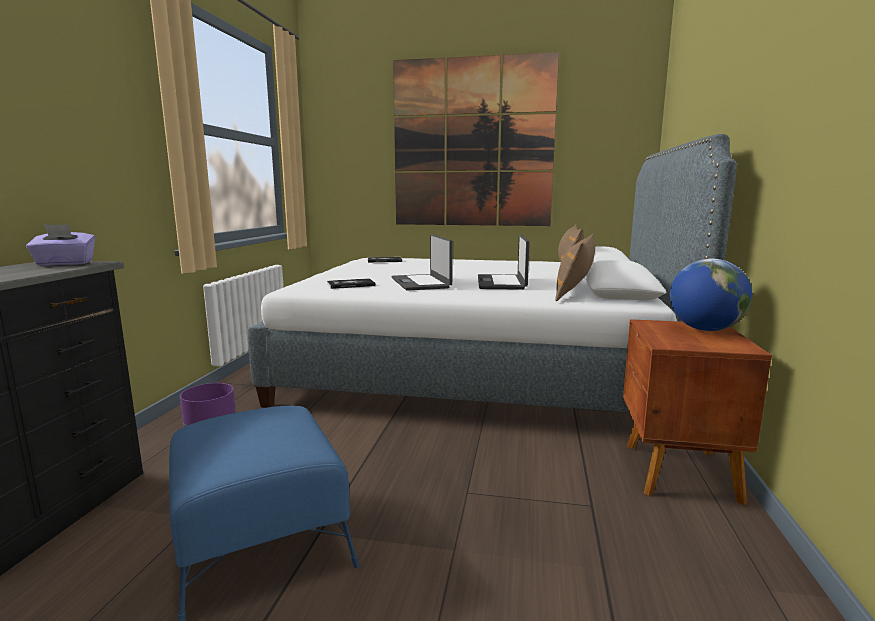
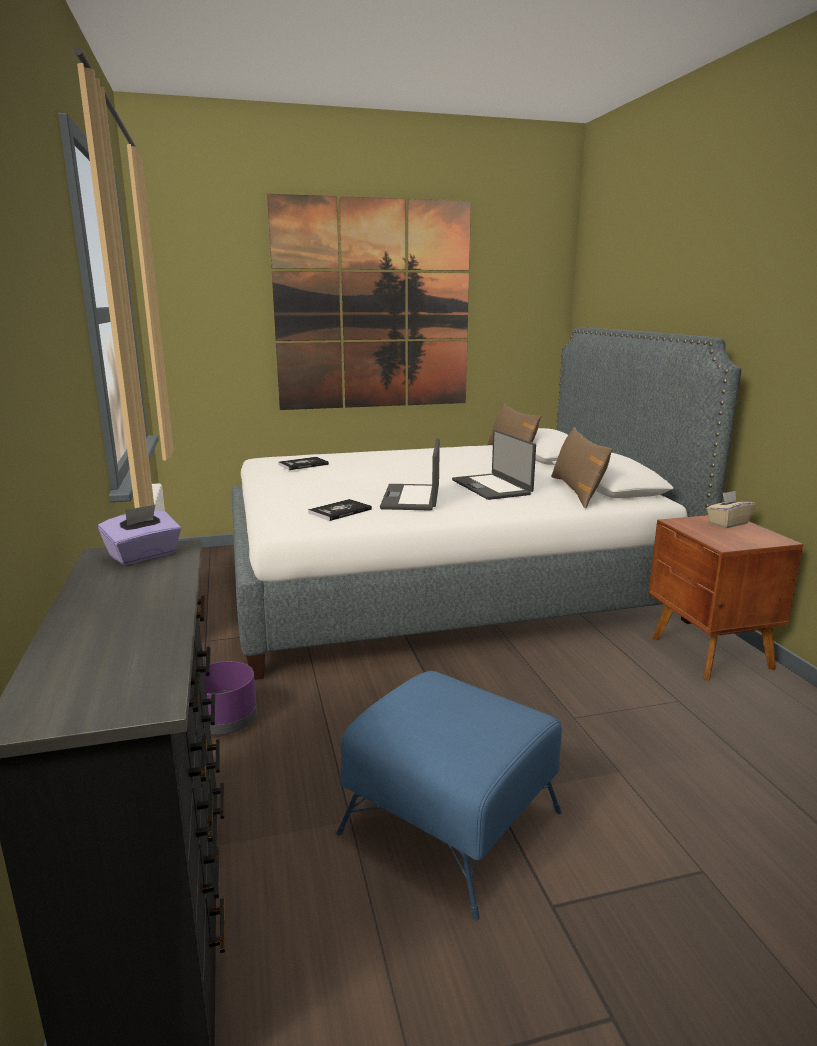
camera: 25 degrees left, 5 degrees up
laptop [392,234,453,291] -> laptop turned 45 degrees clockwise [380,438,440,511]
globe [670,259,752,331] -> beige tissue box [706,491,755,528]

